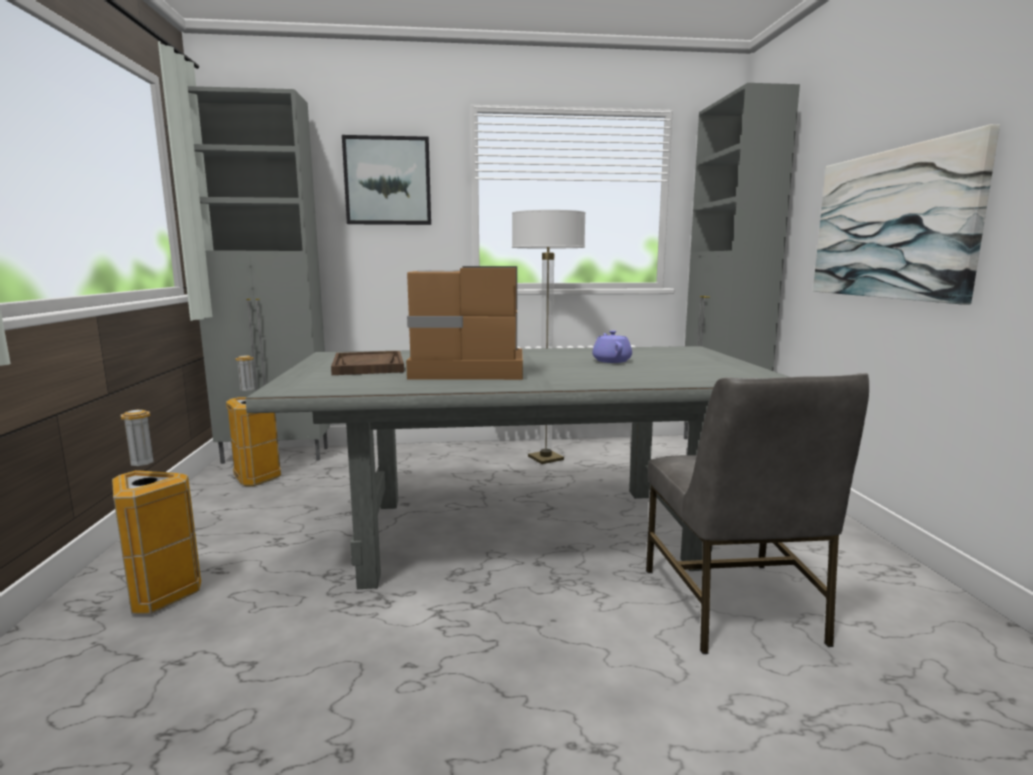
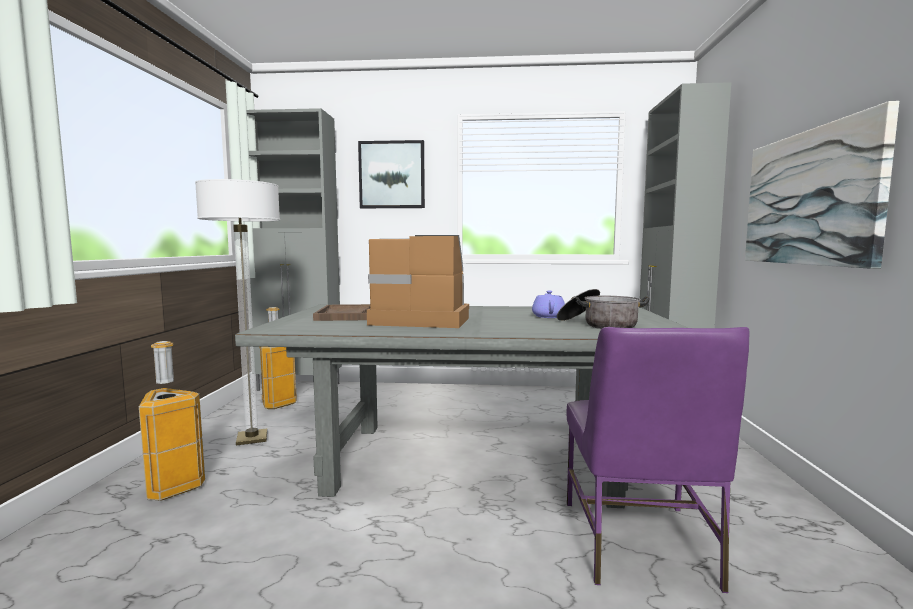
camera: 10 degrees right, 5 degrees down
floor lamp [512,210,586,464] -> floor lamp moved to [195,179,280,445]
grey chair [646,373,869,654] -> purple chair [567,327,749,593]
none -> cooking pot [557,289,650,329]

